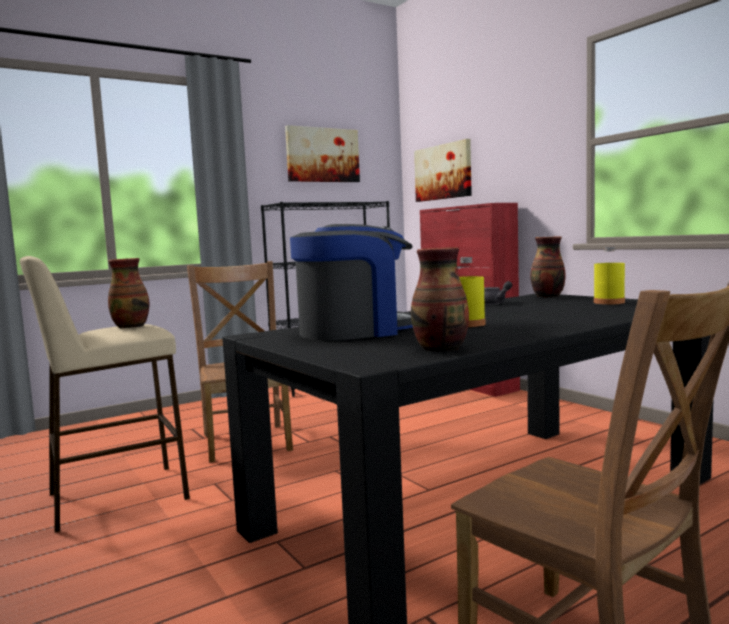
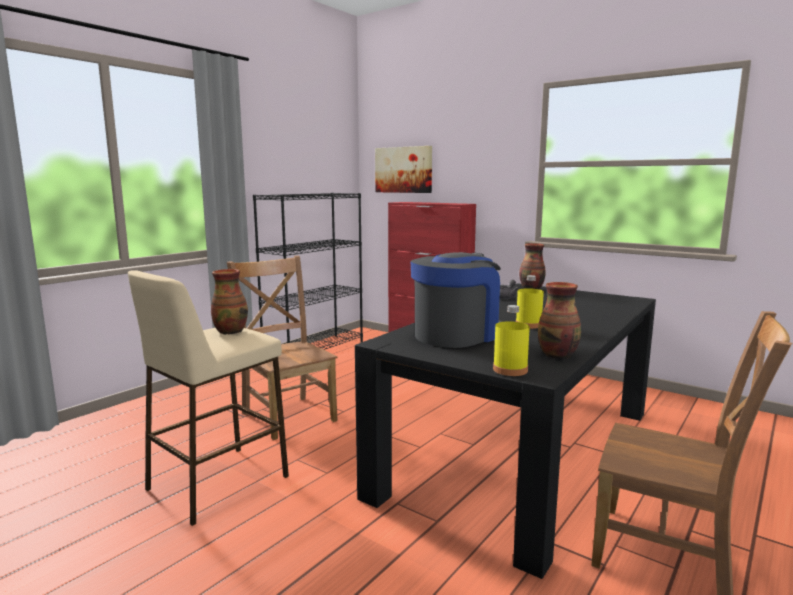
camera: 20 degrees left, 5 degrees up
picture [285,125,360,182] -> none
yellow bottle [594,246,625,305] -> yellow bottle moved to [493,305,530,376]

